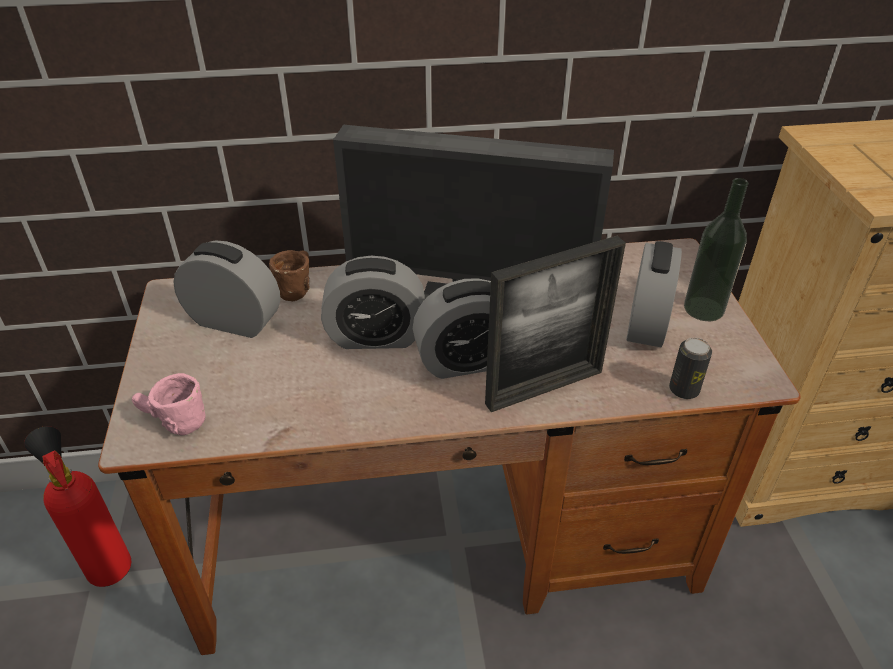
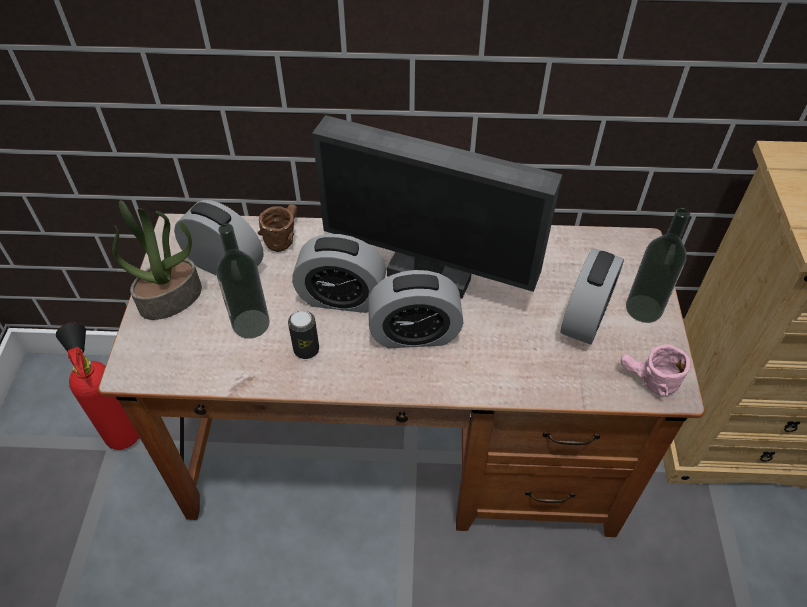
camera: 10 degrees right, 10 degrees up
pink mug [132,373,205,436] -> pink mug moved to [621,344,691,397]
picture frame [485,236,626,412] -> none
can [669,338,712,399] -> can moved to [288,310,319,359]
none -> potted plant [112,201,202,320]
none -> bottle [216,223,270,339]

